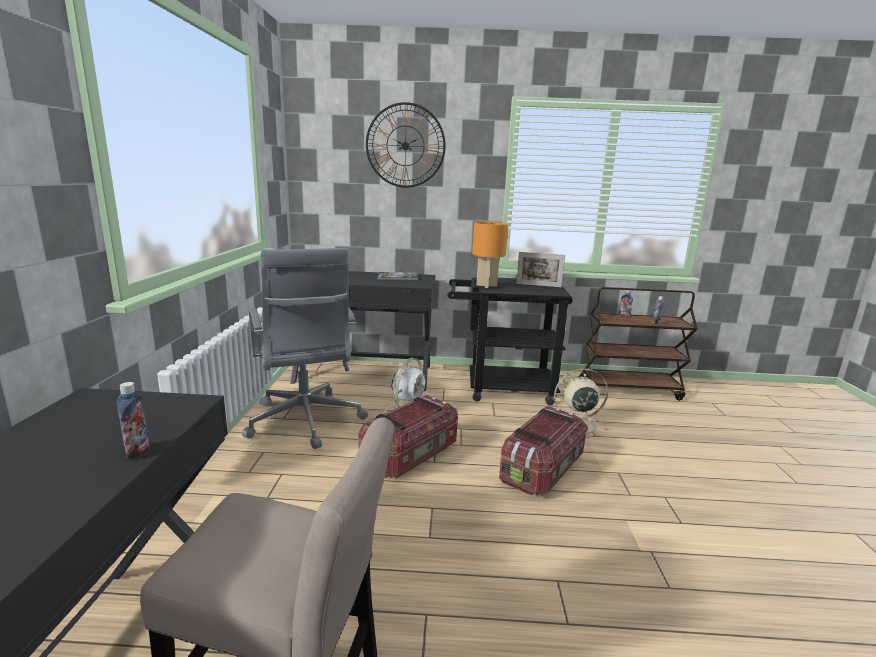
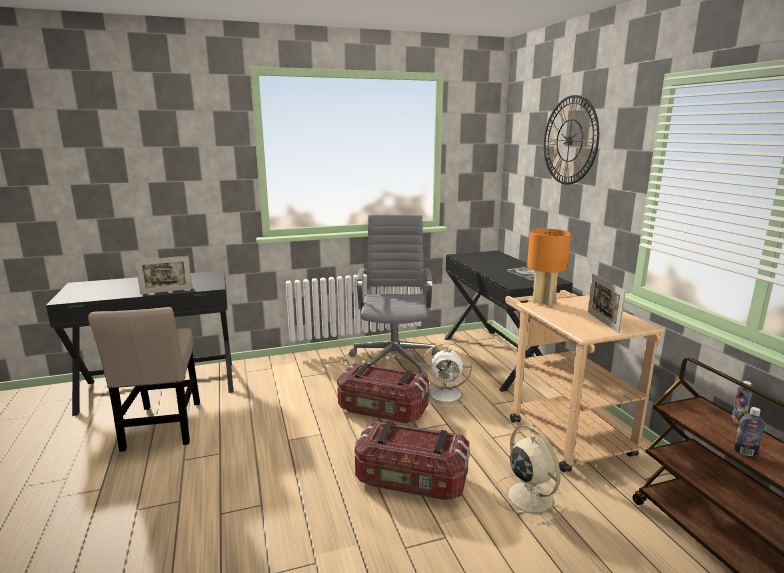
camera: 70 degrees right, 0 degrees up
bottle [117,382,149,459] -> picture frame [135,256,192,294]
grey office chair [242,248,368,449] -> grey office chair turned 135 degrees clockwise [349,215,439,378]
black cart [448,278,572,405] -> beige cart [505,290,665,472]

